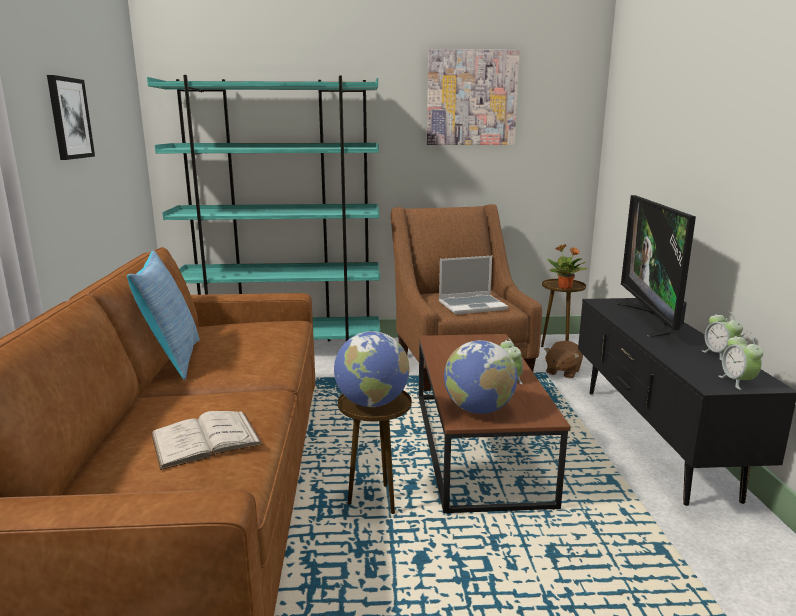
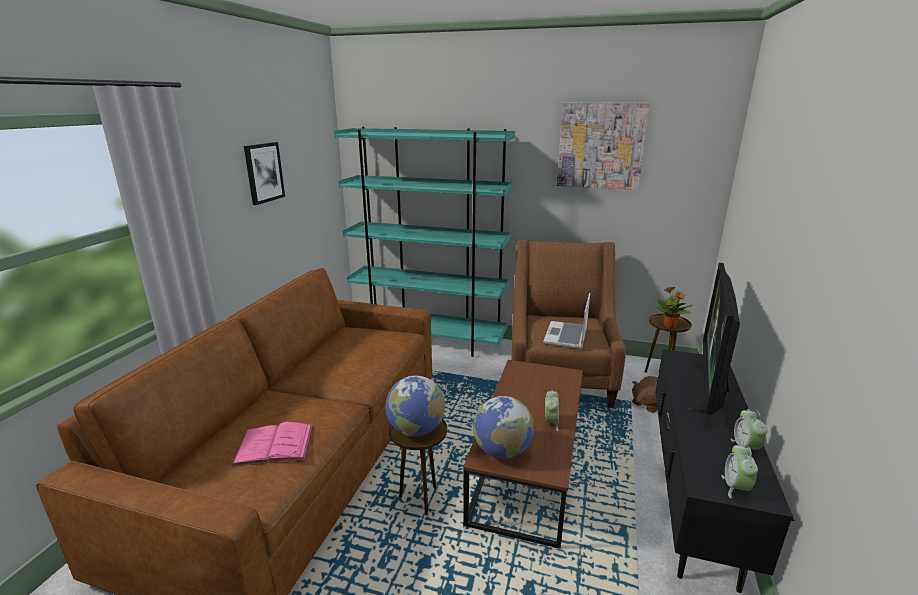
camera: 20 degrees right, 5 degrees up
pillow [127,251,200,380] -> none
white book [151,411,263,470] -> pink book [231,422,313,467]
laptop [439,256,508,314] -> laptop turned 105 degrees clockwise [543,293,590,349]

